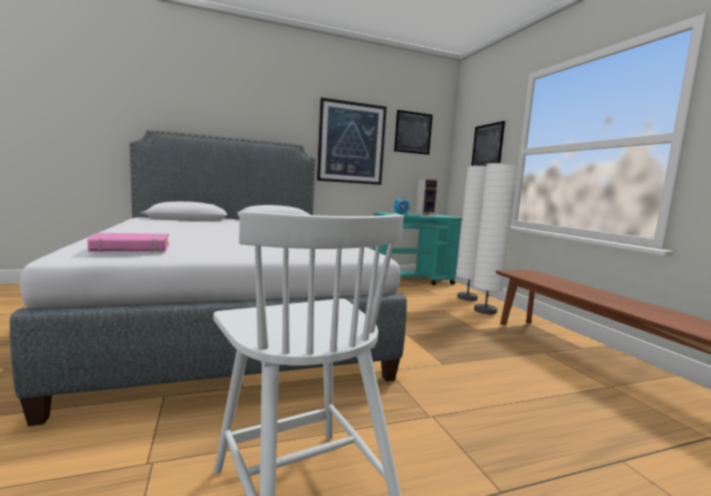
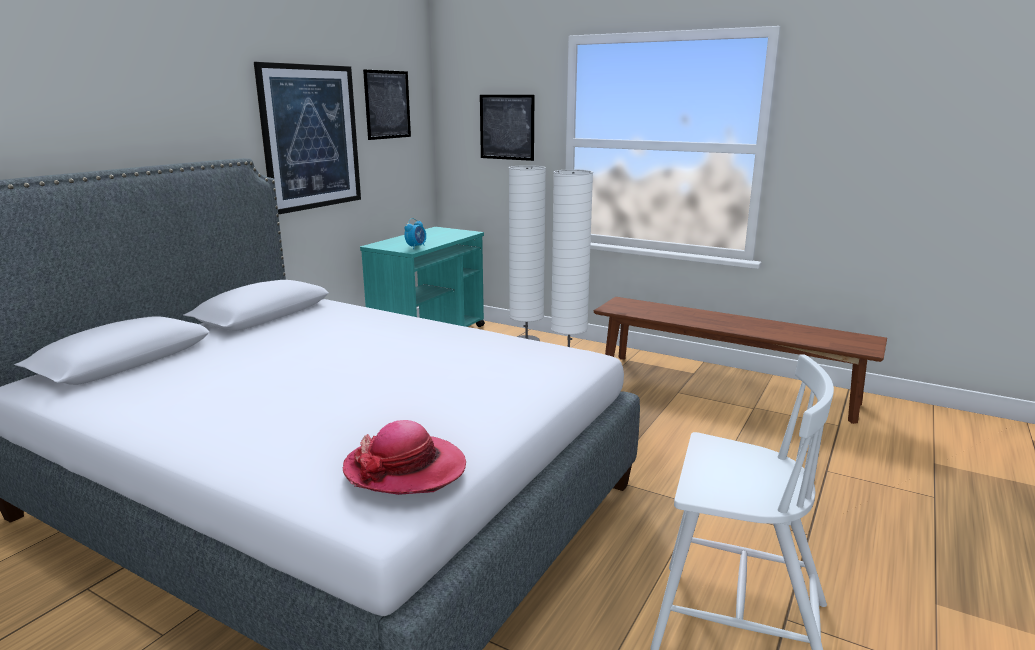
camera: 40 degrees left, 10 degrees up
pink book [87,233,169,252] -> hat [342,420,466,495]
speaker [416,179,438,216] -> none

